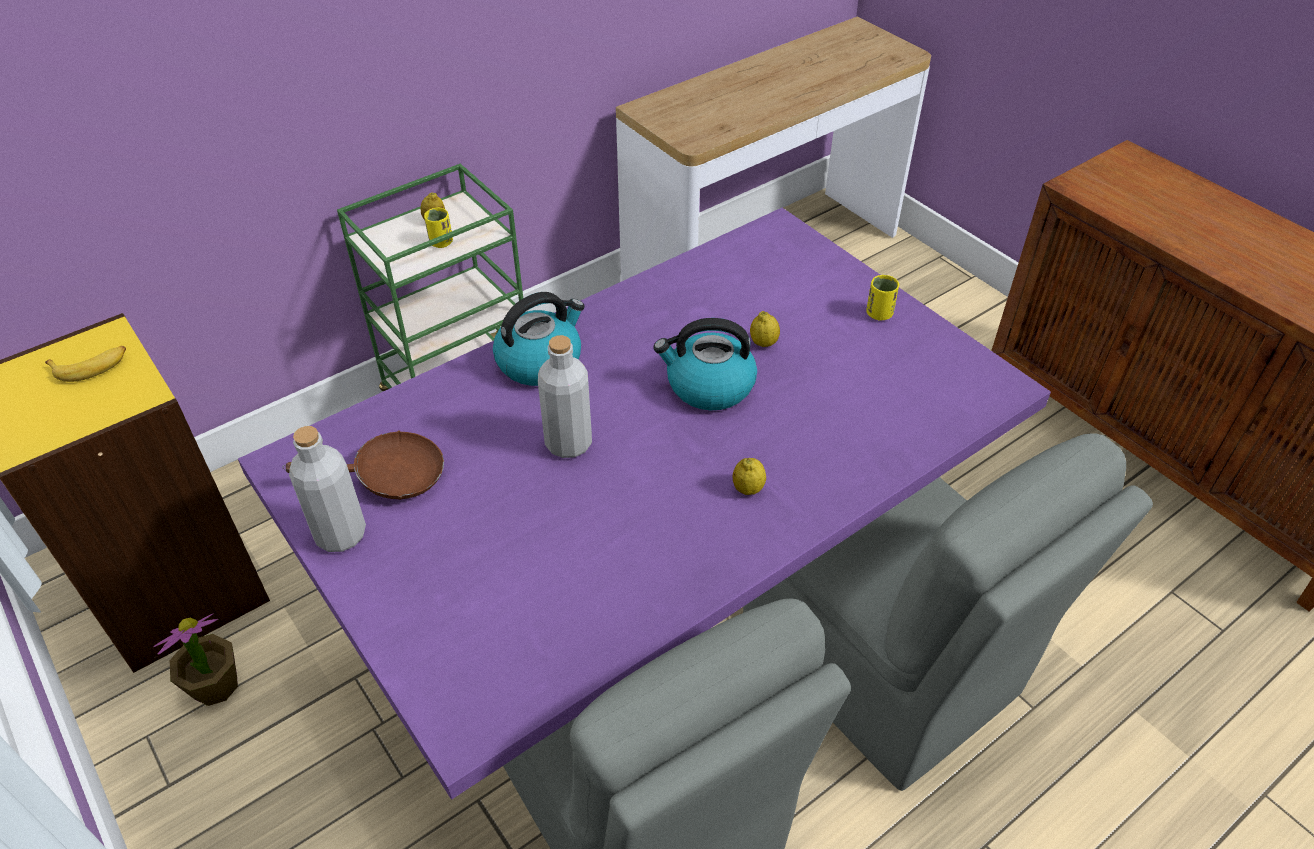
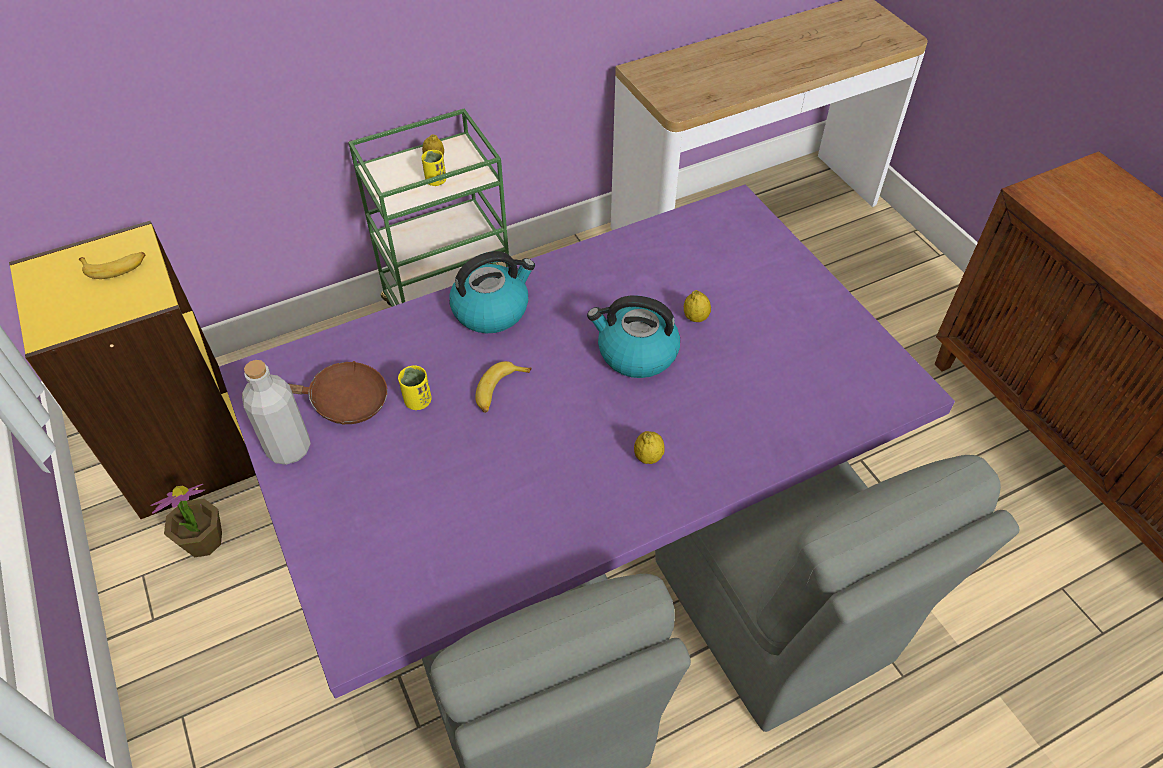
camera: 10 degrees right, 5 degrees up
grey bottle [538,335,592,458] -> banana [475,361,532,413]
yellow cup [866,275,899,321] -> yellow cup moved to [398,365,432,410]

